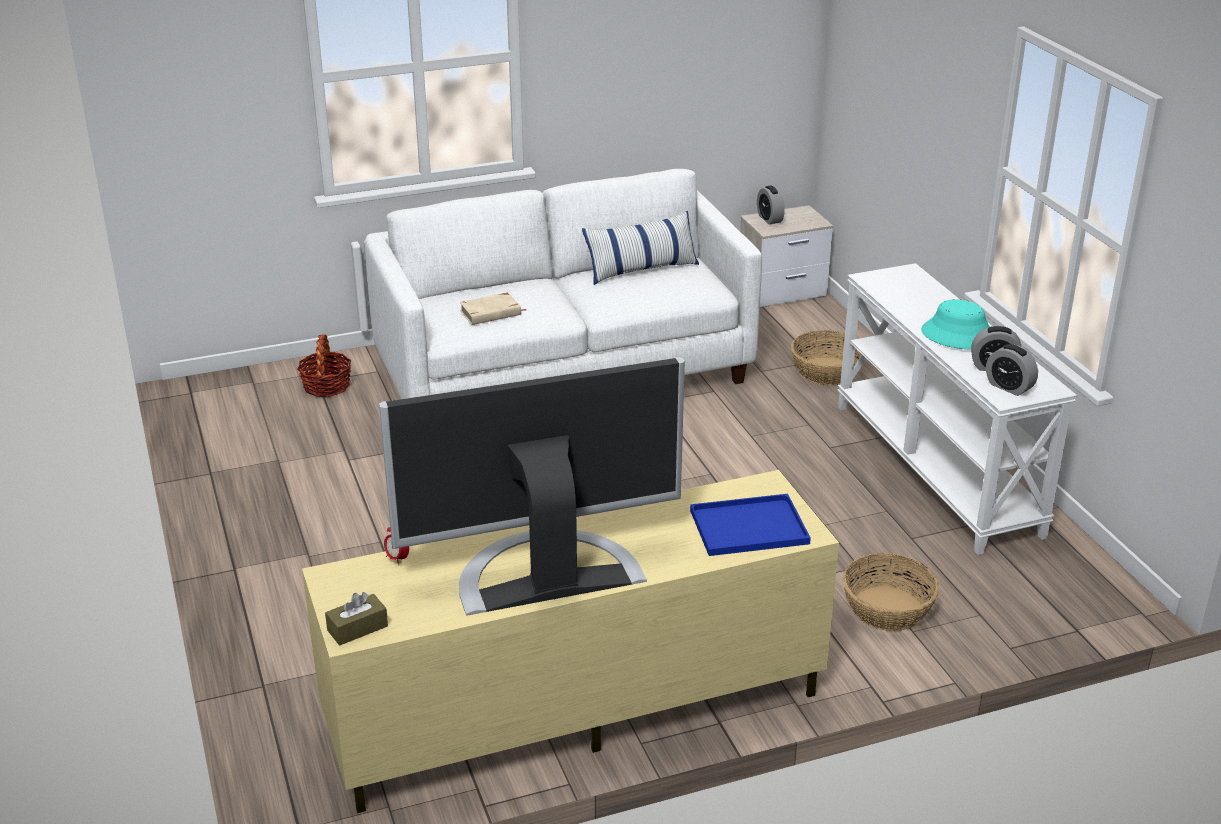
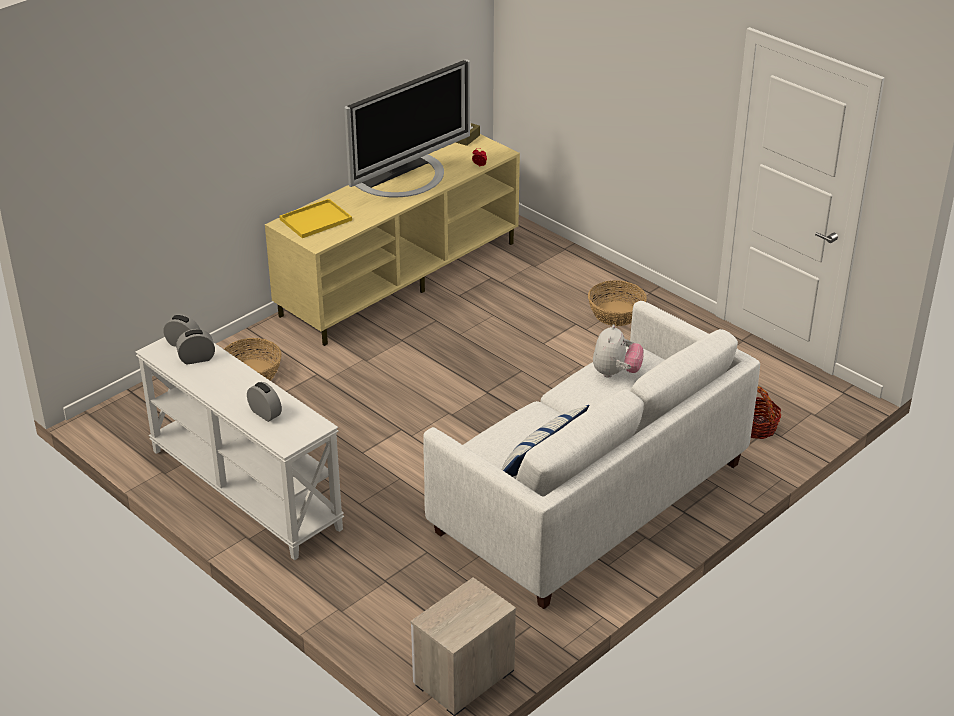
camera: 155 degrees right, 5 degrees up
beige book [460,292,526,325] -> plush toy [593,324,644,378]
blue tray [690,494,811,556] -> yellow tray [279,199,352,238]
alarm clock [757,186,785,225] -> alarm clock moved to [247,382,282,422]
basket [791,330,861,385] -> basket moved to [588,280,647,326]
turquoise hat [921,299,990,349] -> none

